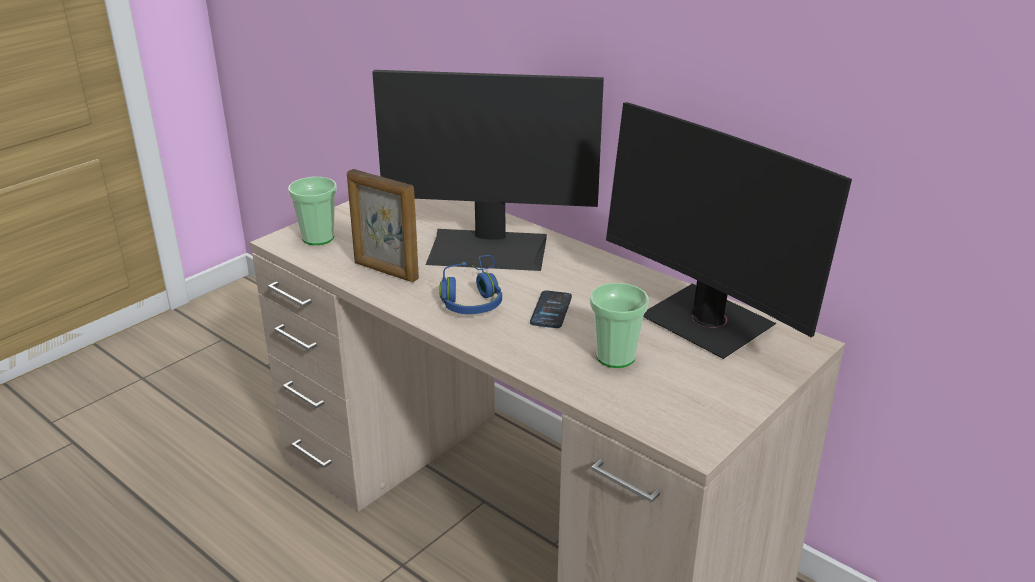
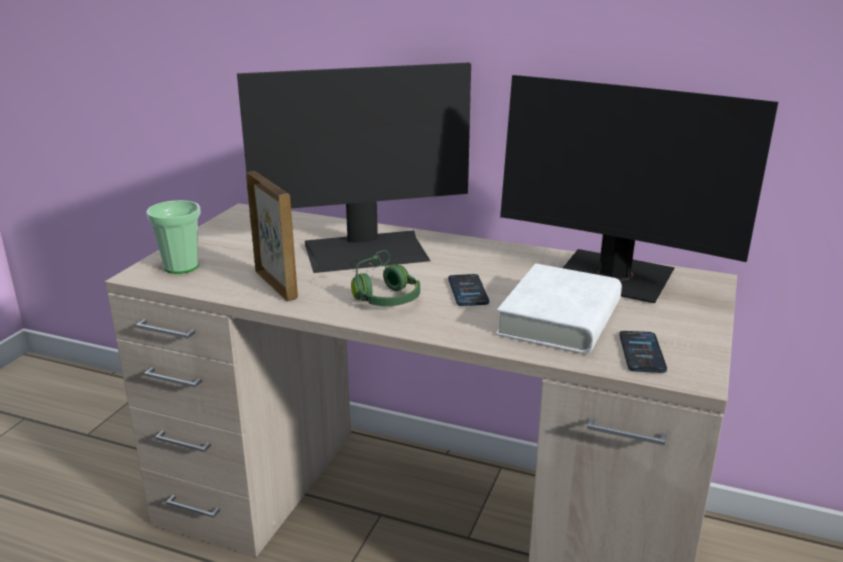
camera: 20 degrees left, 5 degrees down
picture frame [347,169,419,282] -> picture frame turned 135 degrees counterclockwise [246,171,298,301]
blue headphones [439,255,502,314] -> green headphones [351,250,420,306]
cup [590,283,649,368] -> white book [496,264,622,354]
none -> phone [619,331,667,373]

